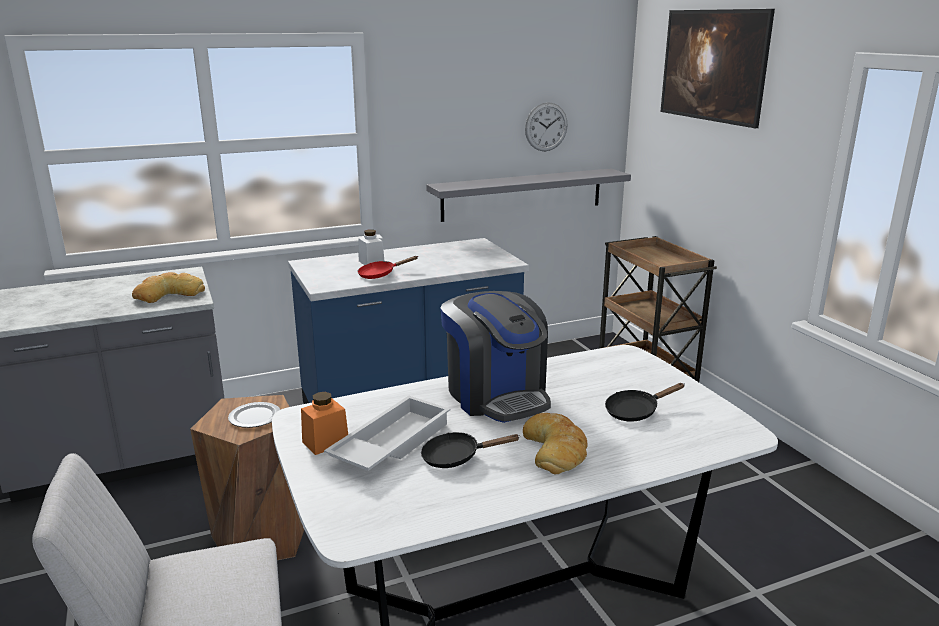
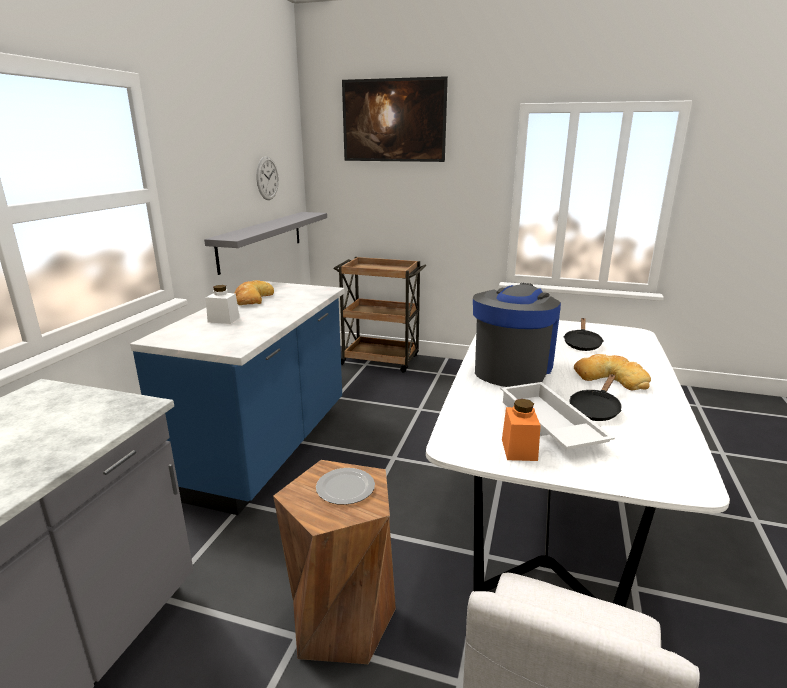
camera: 50 degrees left, 0 degrees up
bread [132,272,205,303] -> bread moved to [234,280,274,305]
red frying pan [358,256,418,279] -> none
coffee machine [440,291,551,423] -> coffee machine turned 75 degrees counterclockwise [473,283,561,387]

